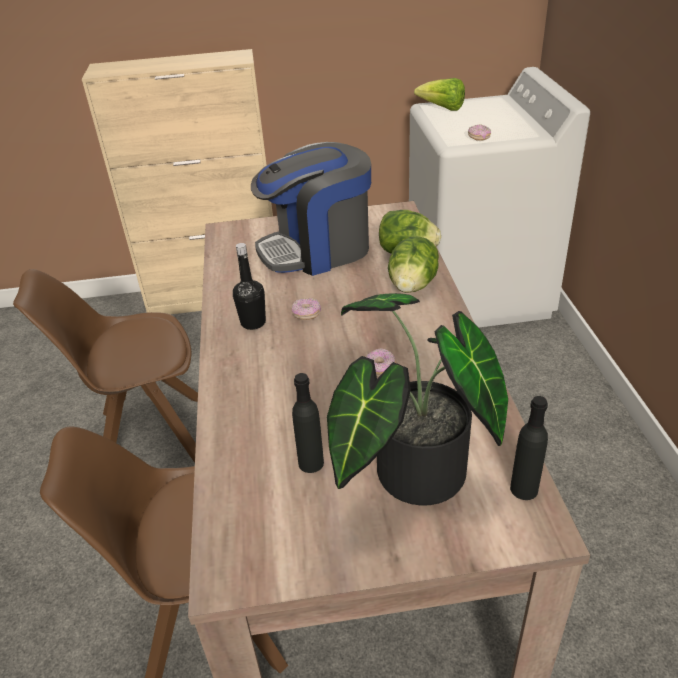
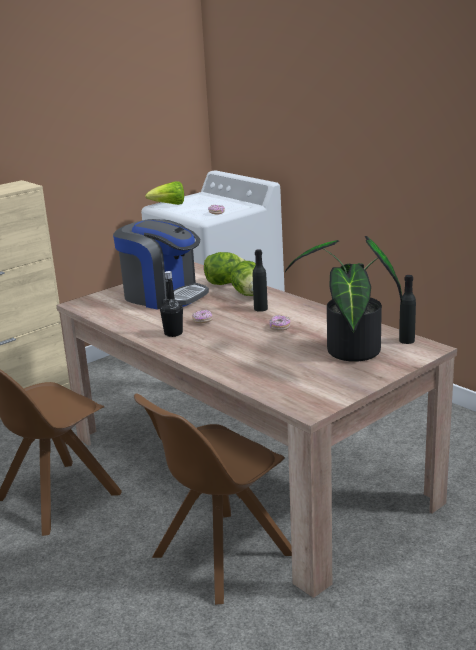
camera: 35 degrees left, 15 degrees down
coffee machine [251,142,371,276] -> coffee machine turned 90 degrees counterclockwise [113,219,209,310]
black bottle [292,373,324,473] -> black bottle moved to [253,249,268,312]

